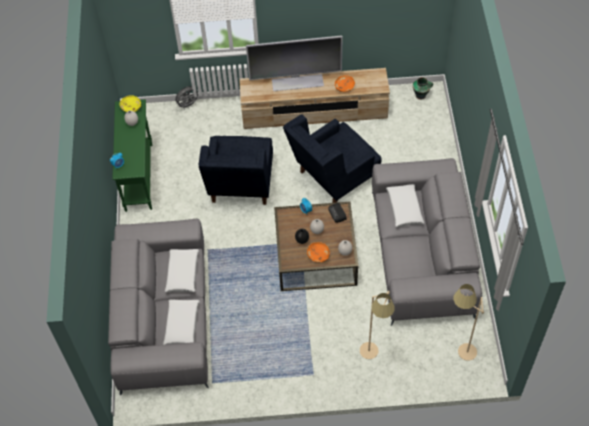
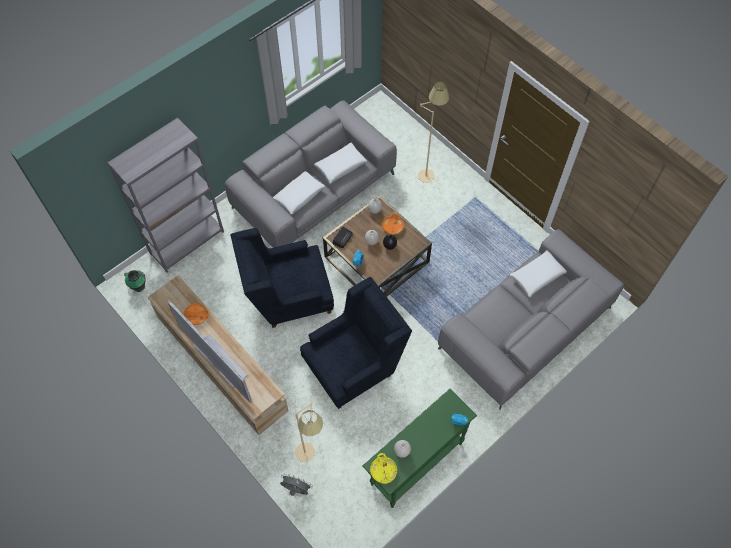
camera: 130 degrees left, 5 degrees up
white pillow [165,249,199,292] -> white pillow moved to [314,143,367,184]
blue armchair [283,114,382,203] -> blue armchair turned 150 degrees clockwise [231,228,334,328]
beige floor lamp [453,284,484,361] -> beige floor lamp moved to [295,402,323,462]
none -> grey bookcase [107,118,224,273]

